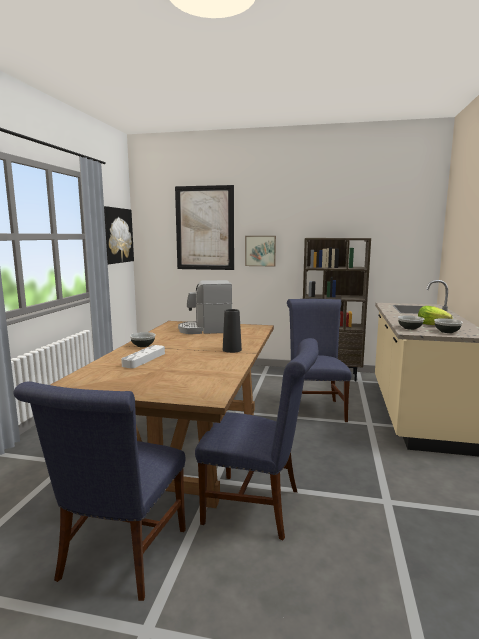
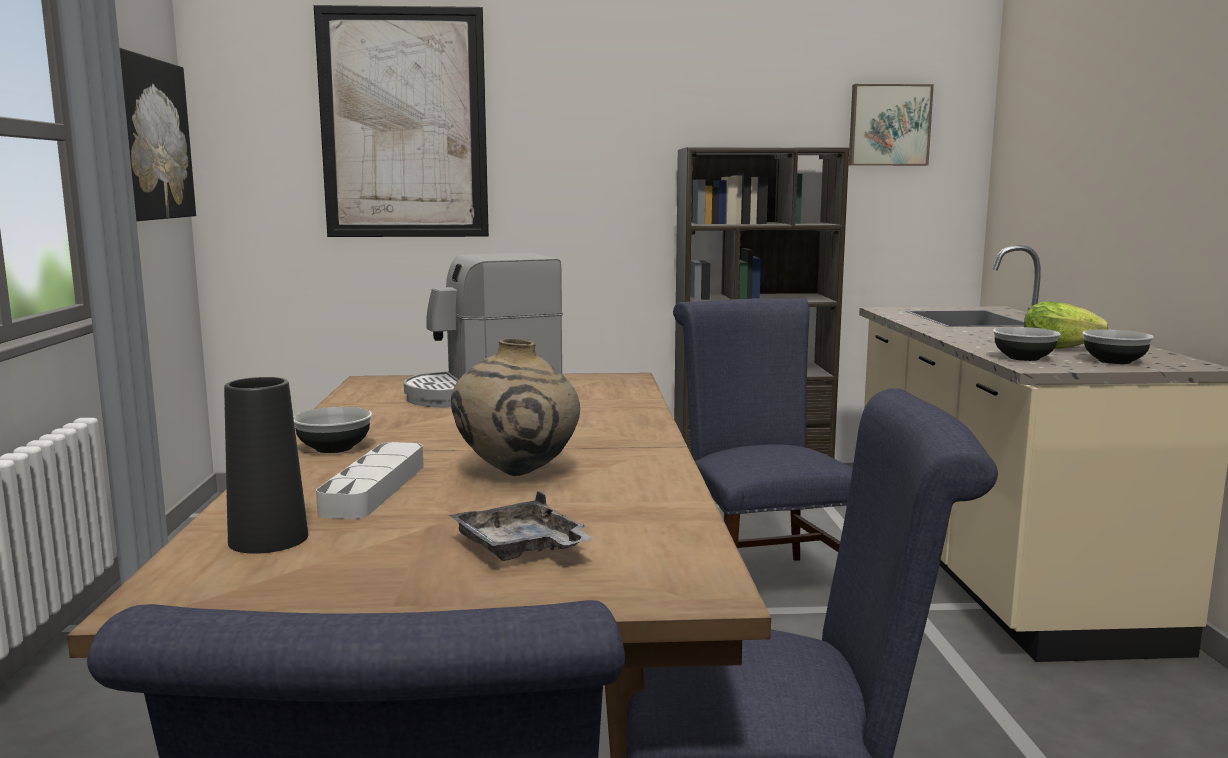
camera: 15 degrees left, 0 degrees up
black vase [223,309,242,353] -> black vase moved to [224,377,308,554]
picture [245,236,276,267] -> picture moved to [849,84,934,166]
none -> grey tray [449,491,594,561]
none -> beige vase [451,338,580,476]

